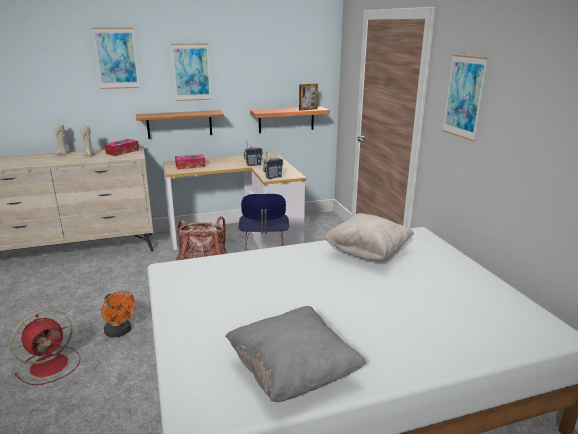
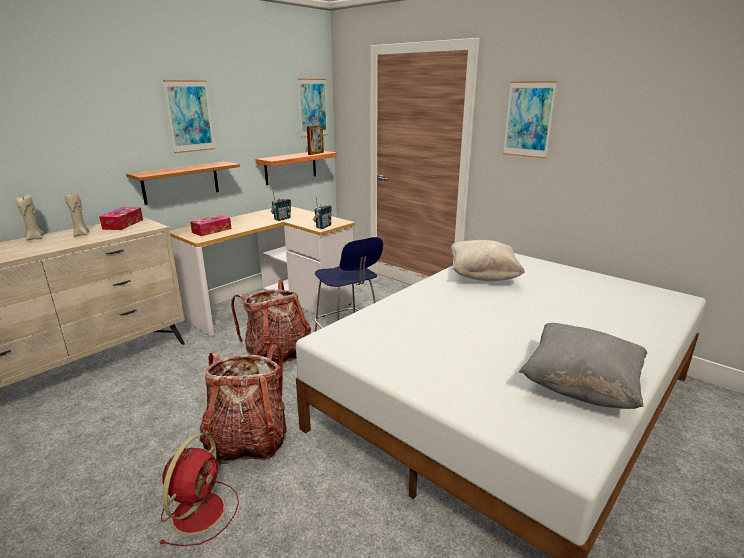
camera: 30 degrees left, 0 degrees up
picture [92,28,140,89] -> picture moved to [298,79,328,138]
orange fan [101,291,136,338] -> backpack [200,344,287,464]

